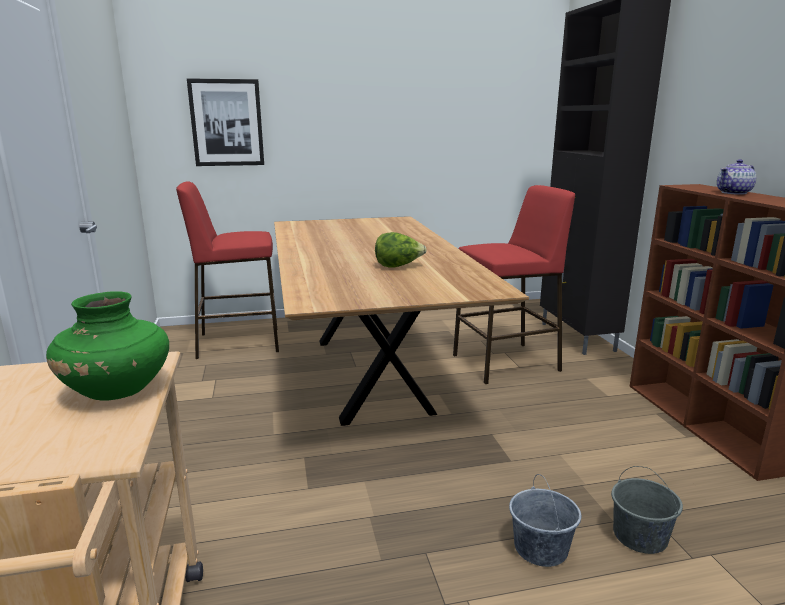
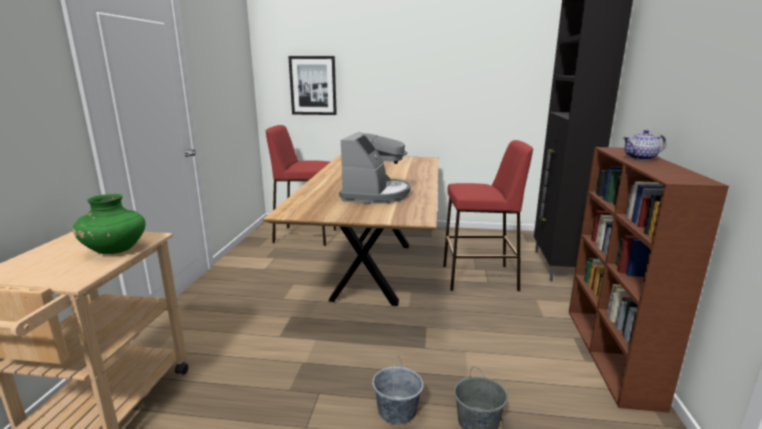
camera: 20 degrees right, 0 degrees up
lettuce [375,232,427,268] -> coffee machine [339,132,410,204]

